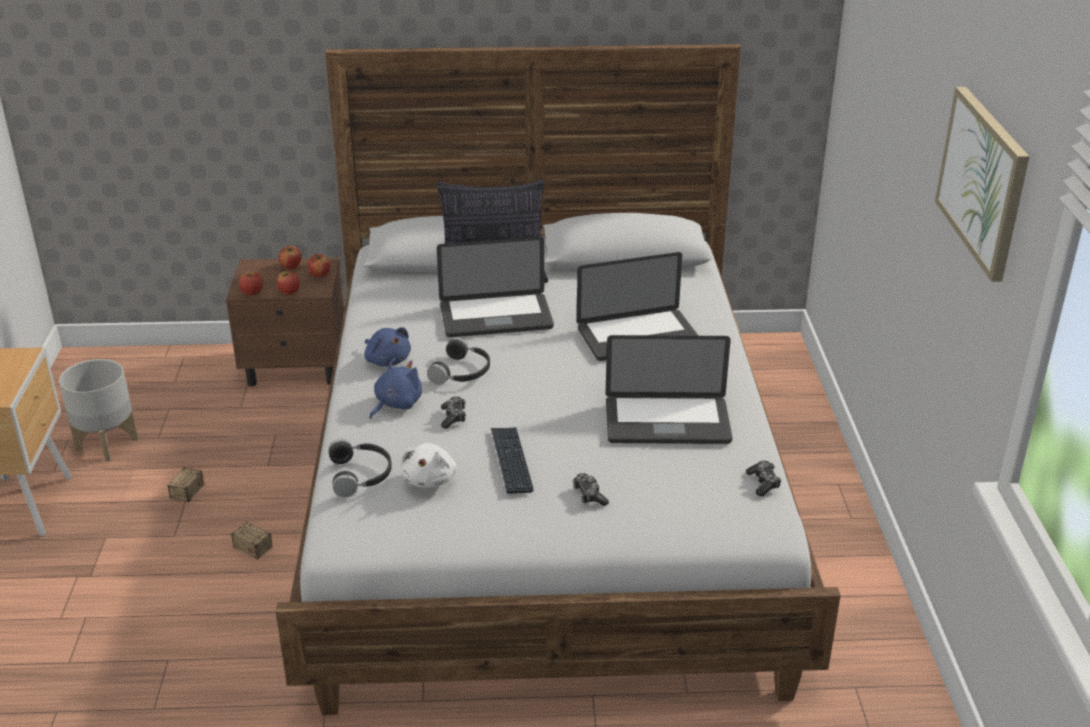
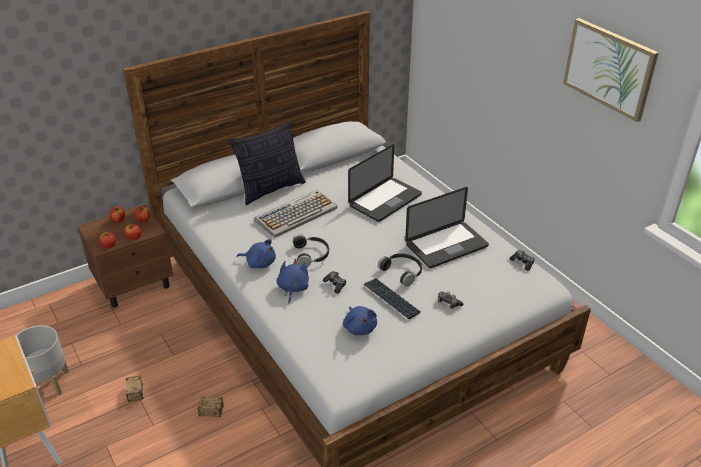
camera: 30 degrees left, 5 degrees up
black headphones [328,439,392,497] -> black headphones moved to [378,253,422,287]
white plush toy [402,443,457,488] -> blue plush toy [343,306,377,335]
laptop [437,237,554,337] -> keyboard [255,189,337,238]

